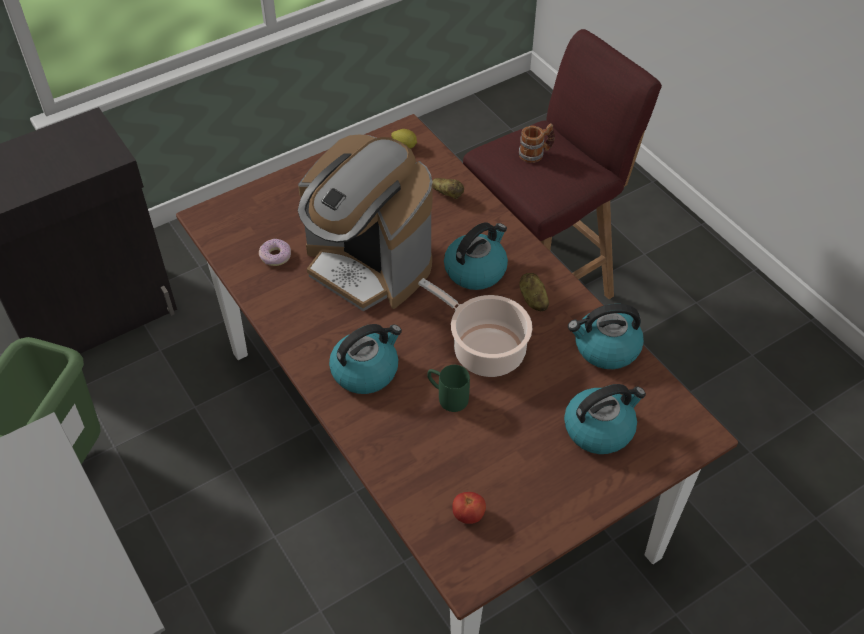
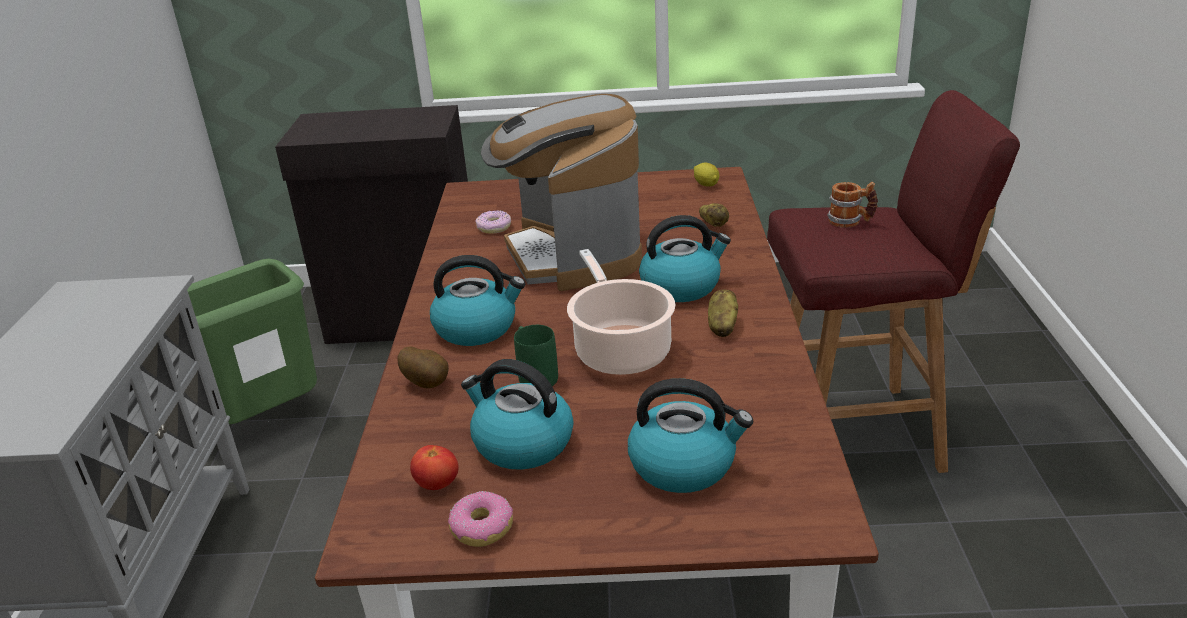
camera: 35 degrees right, 20 degrees down
kettle [568,304,644,369] -> kettle moved to [461,359,574,470]
none -> potato [398,346,449,388]
none -> donut [448,491,513,547]

